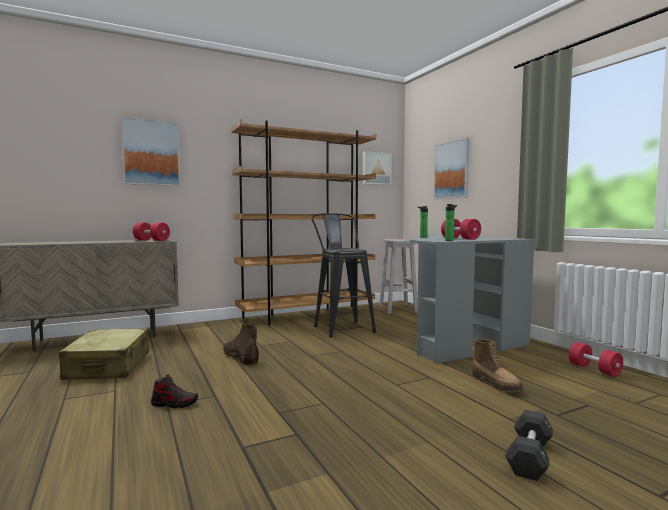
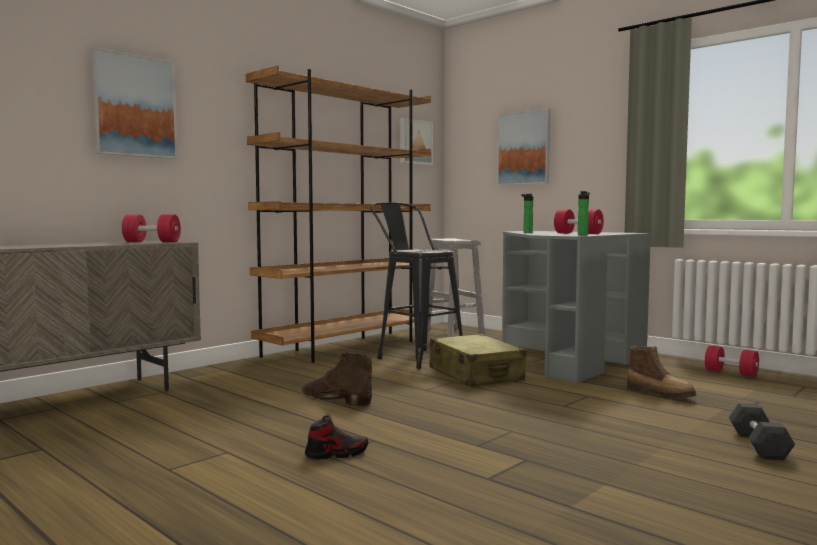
camera: 20 degrees left, 0 degrees up
beige suitcase [59,328,149,380] -> beige suitcase moved to [429,334,526,386]

